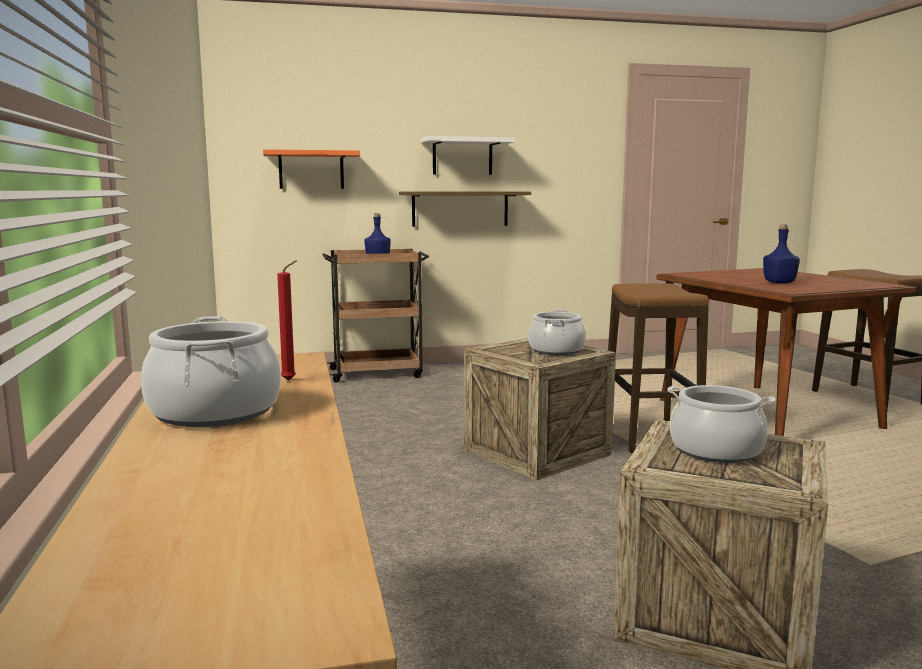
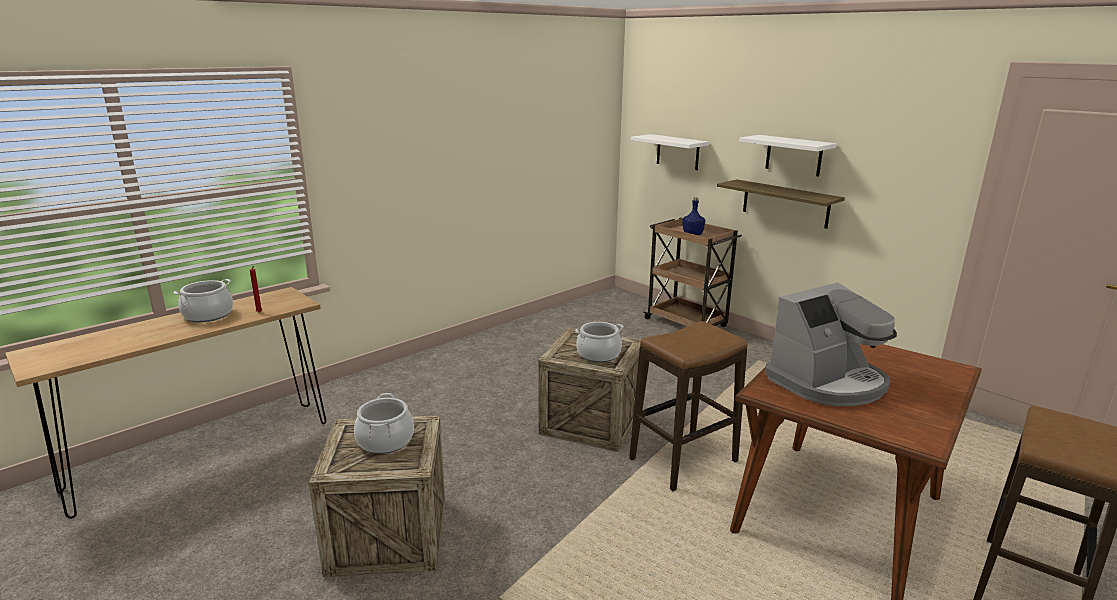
camera: 60 degrees right, 10 degrees up
orange shelf [263,149,360,189] -> white shelf [630,134,709,170]
blue bottle [763,224,800,283] -> coffee machine [765,282,897,406]

